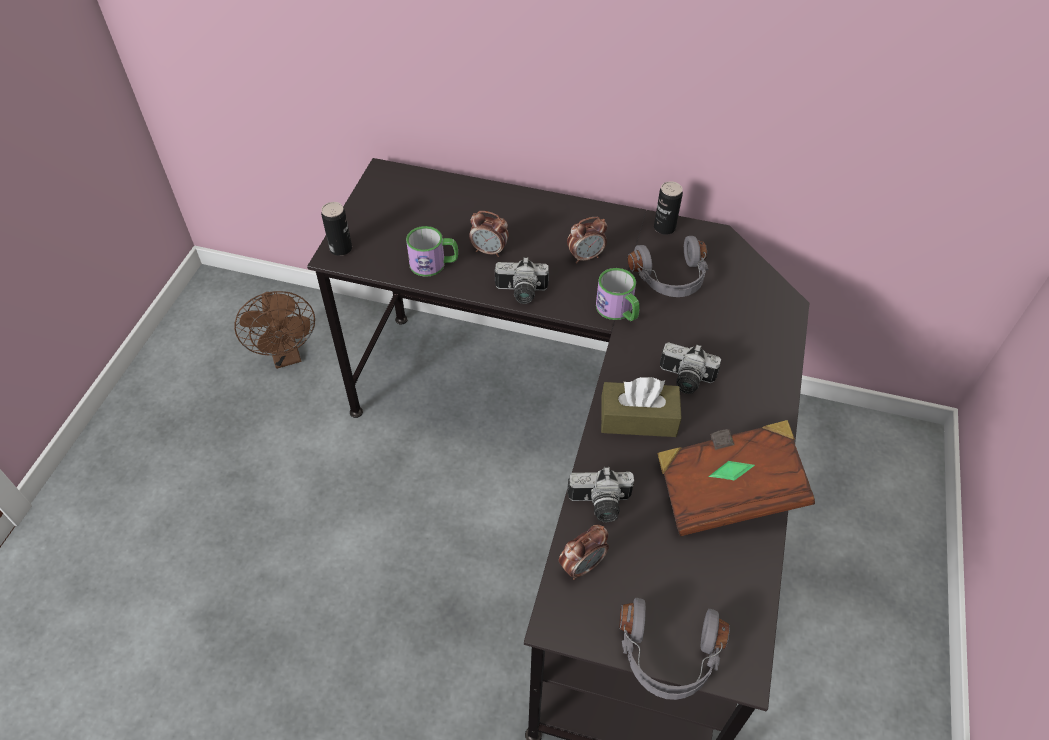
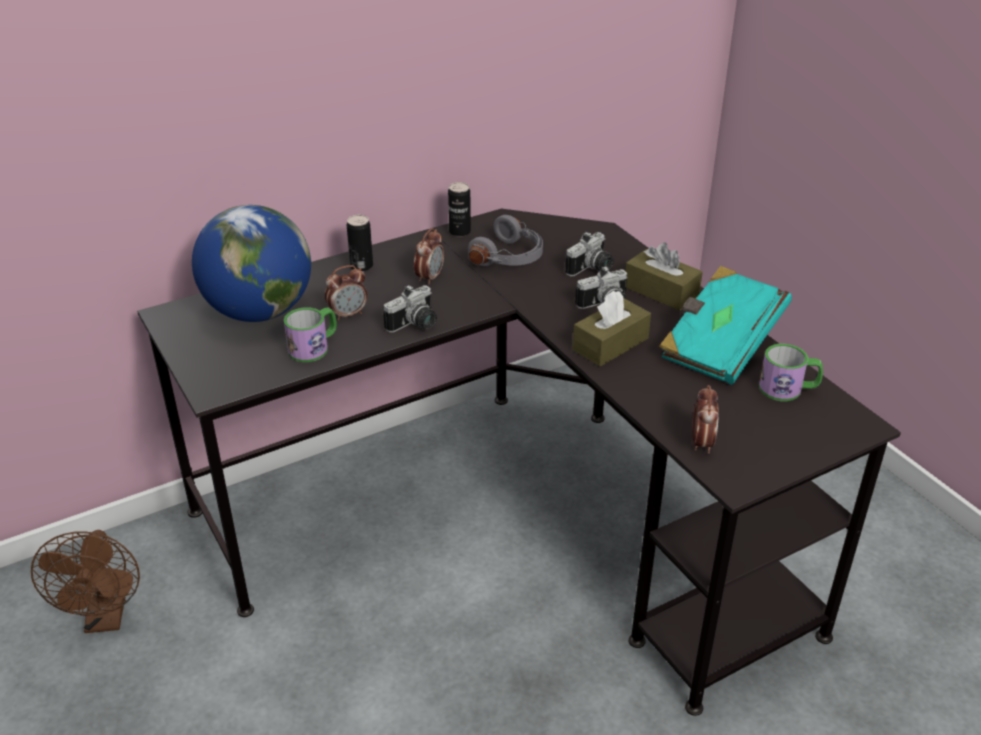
camera: 45 degrees left, 15 degrees down
brown fan [234,291,315,369] -> brown fan turned 60 degrees clockwise [31,530,140,633]
can [321,202,352,256] -> can moved to [347,215,373,272]
camera [567,467,634,522] -> camera moved to [565,232,614,276]
mug [596,268,640,321] -> mug moved to [759,344,823,401]
grey headphones [619,598,730,700] -> none
brown book [657,420,815,536] -> turquoise book [659,266,792,385]
none -> globe [192,205,311,322]
none -> brown tissue box [626,242,703,311]

